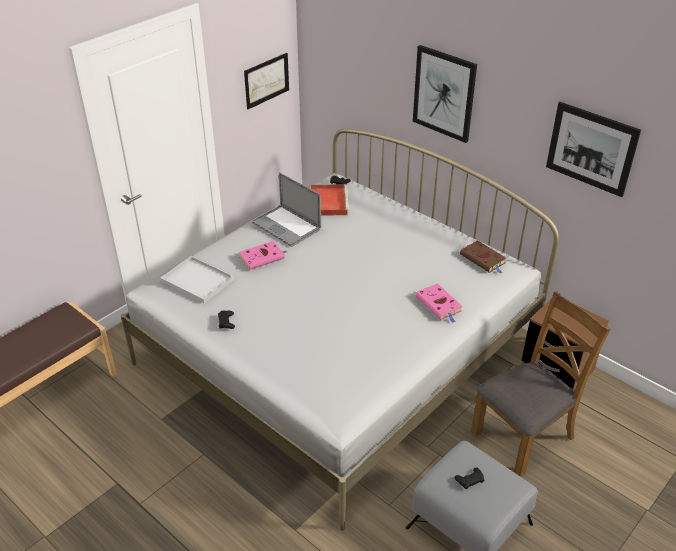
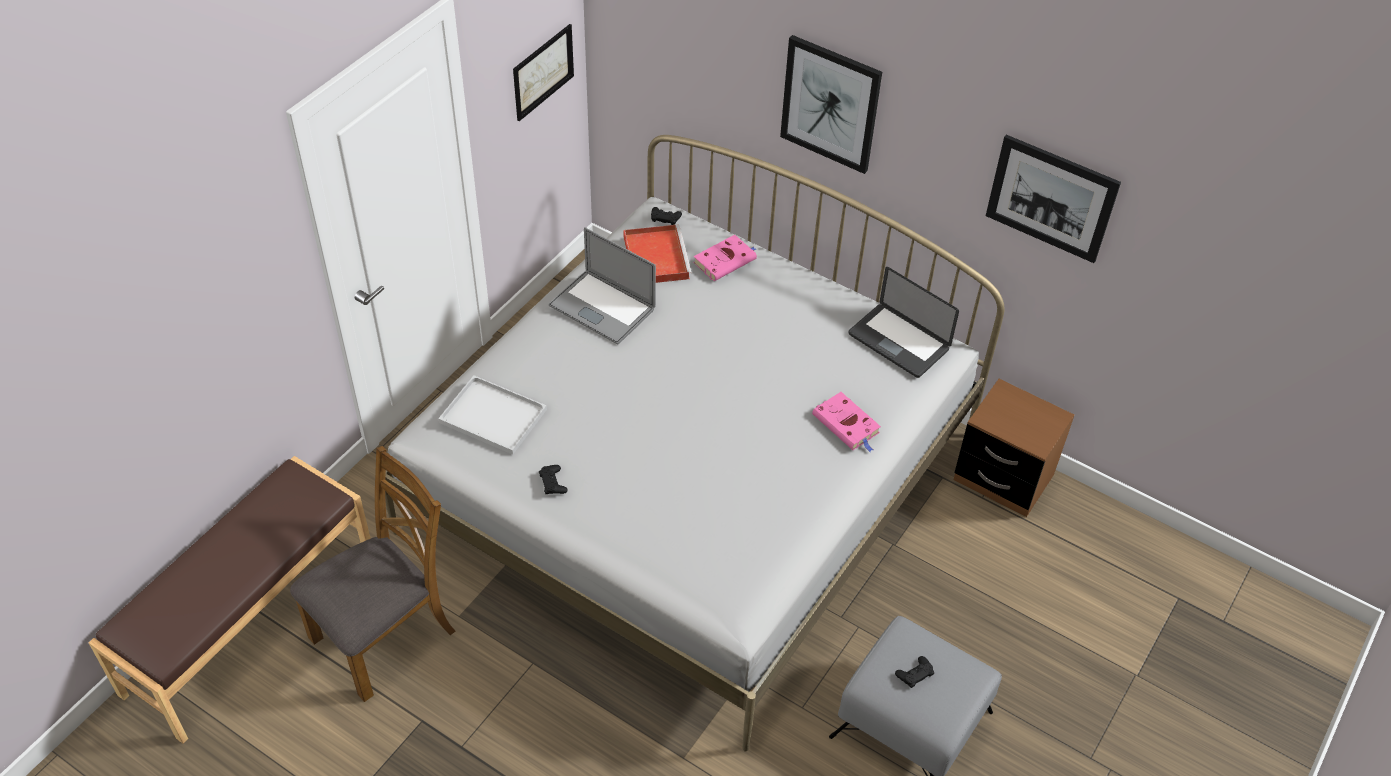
camera: 10 degrees left, 10 degrees up
pink book [239,241,286,270] -> pink book moved to [693,235,757,281]
brown book [460,240,506,274] -> laptop [848,267,959,378]
brown chair [471,291,610,477] -> brown chair moved to [290,446,456,702]

